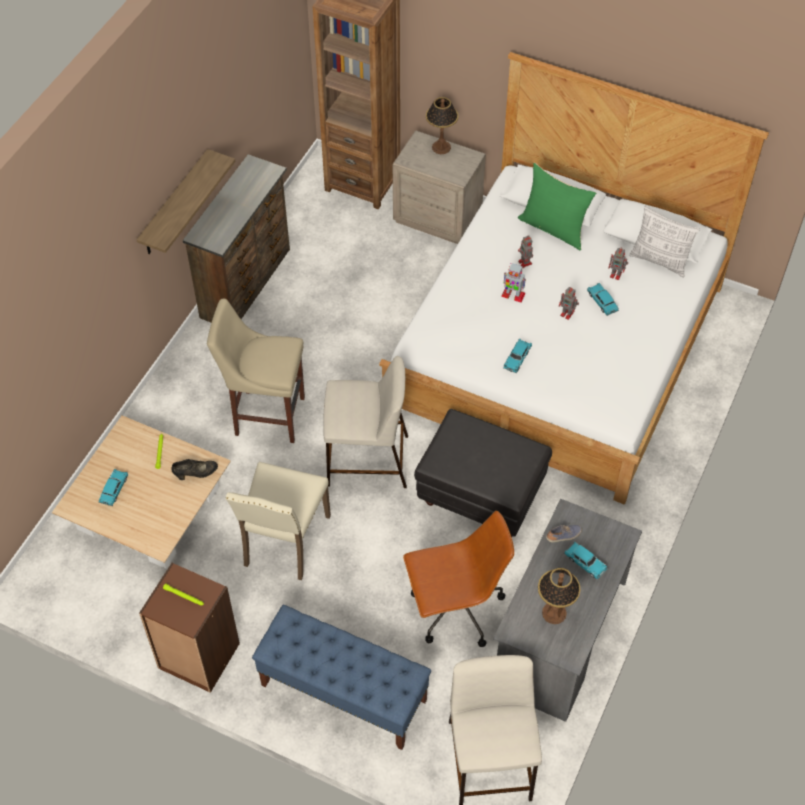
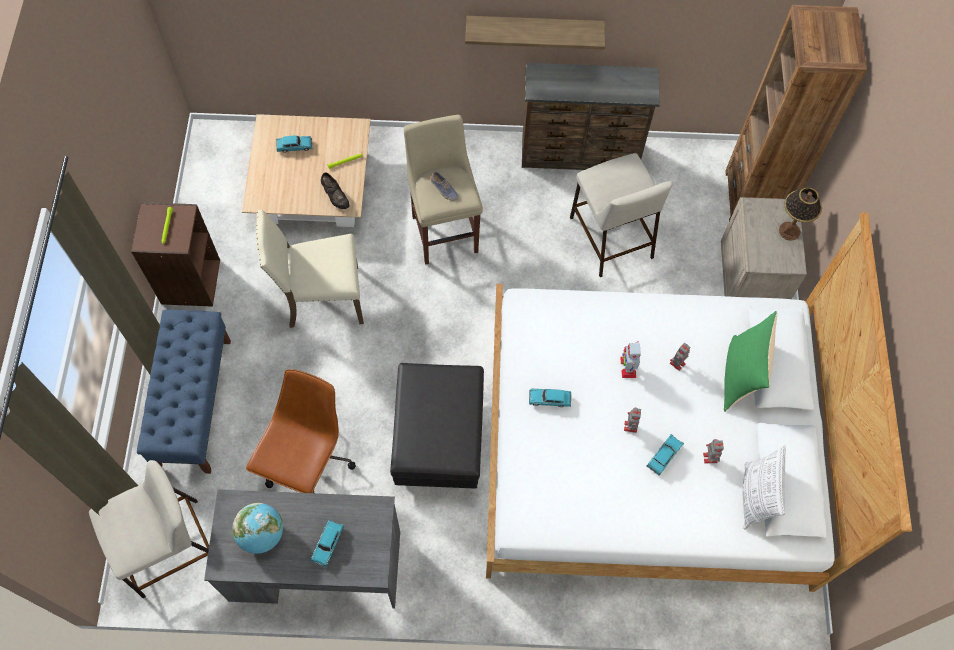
camera: 65 degrees right, 10 degrees up
beige stool [323,356,408,488] -> beige stool moved to [570,153,672,277]
brown office chair [403,511,514,647] -> brown office chair turned 120 degrees counterclockwise [246,369,356,493]
table lamp [538,568,581,624] -> globe [232,503,283,554]
shoe [546,525,582,542] -> shoe moved to [430,172,459,201]

